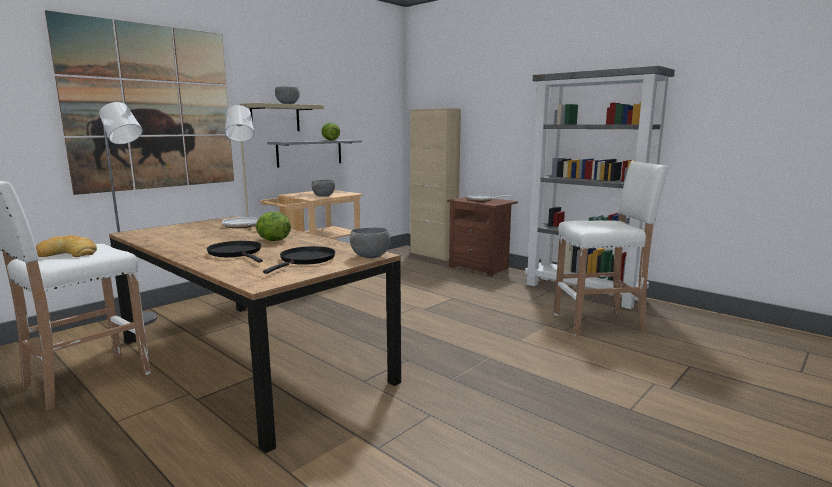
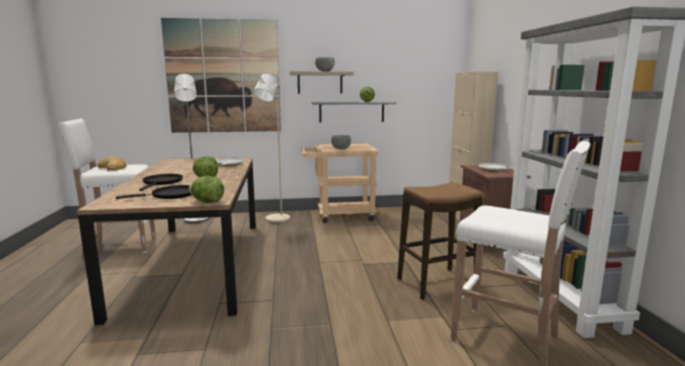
camera: 40 degrees right, 0 degrees up
grey bowl [350,227,390,258] -> lettuce [189,176,224,203]
none -> stool [397,182,482,300]

